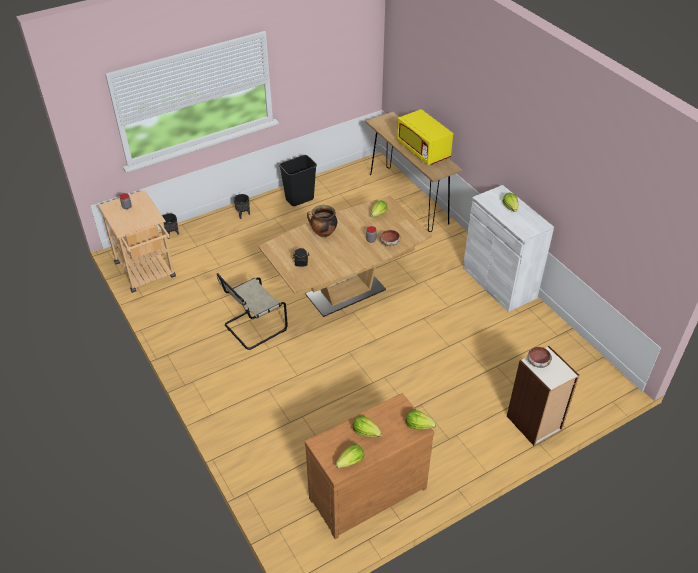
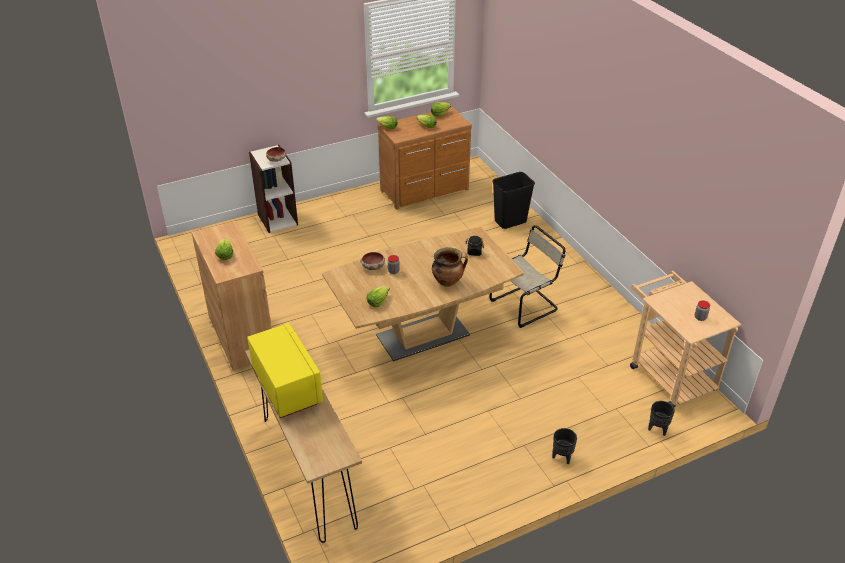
camera: 175 degrees left, 5 degrees down
black trash can [279,155,317,206] -> black trash can moved to [492,172,535,229]
white cabinet [463,185,554,312] -> brown cabinet [192,221,272,370]

